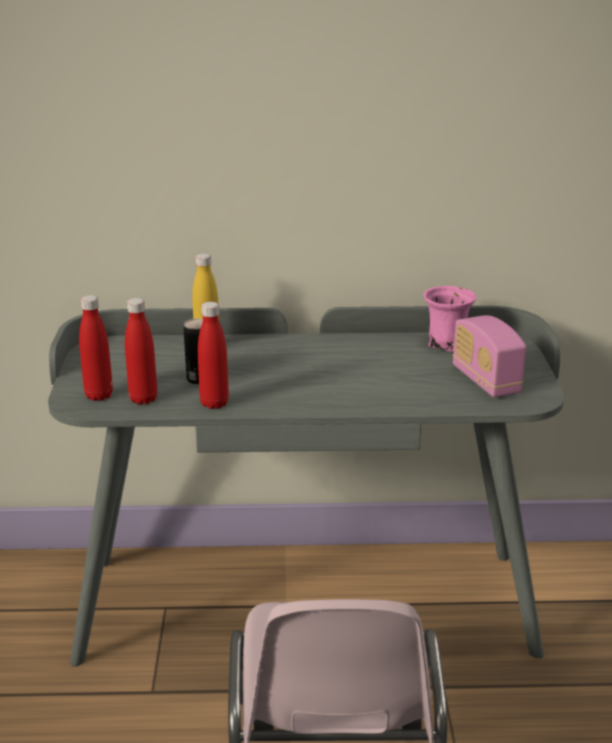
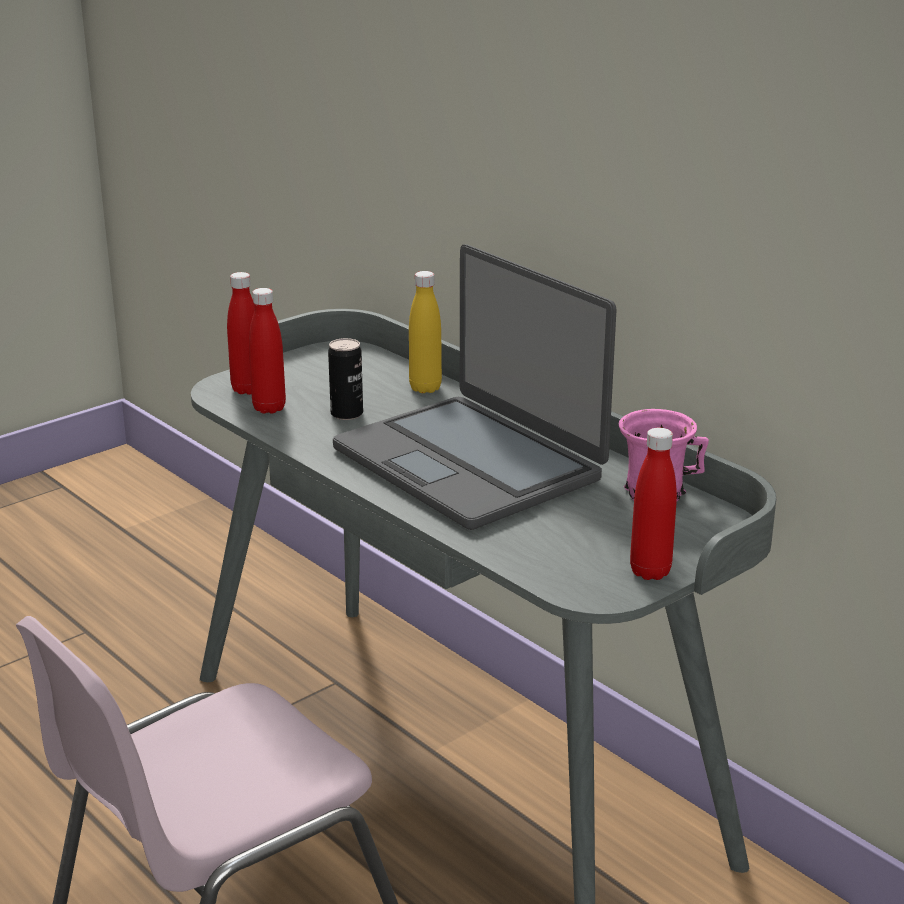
camera: 50 degrees right, 0 degrees up
red bottle [198,302,229,409] -> red bottle moved to [630,428,677,580]
radio [453,315,526,397] -> none
none -> laptop [333,244,617,530]

